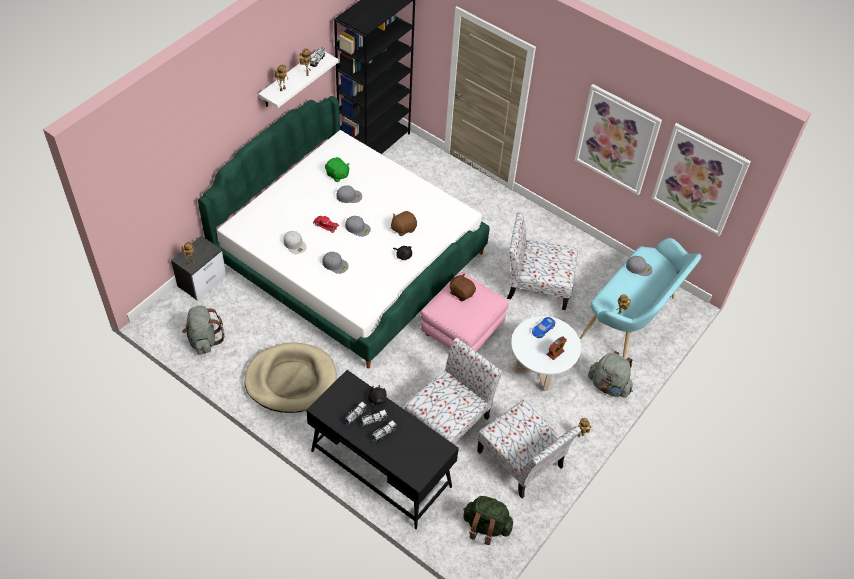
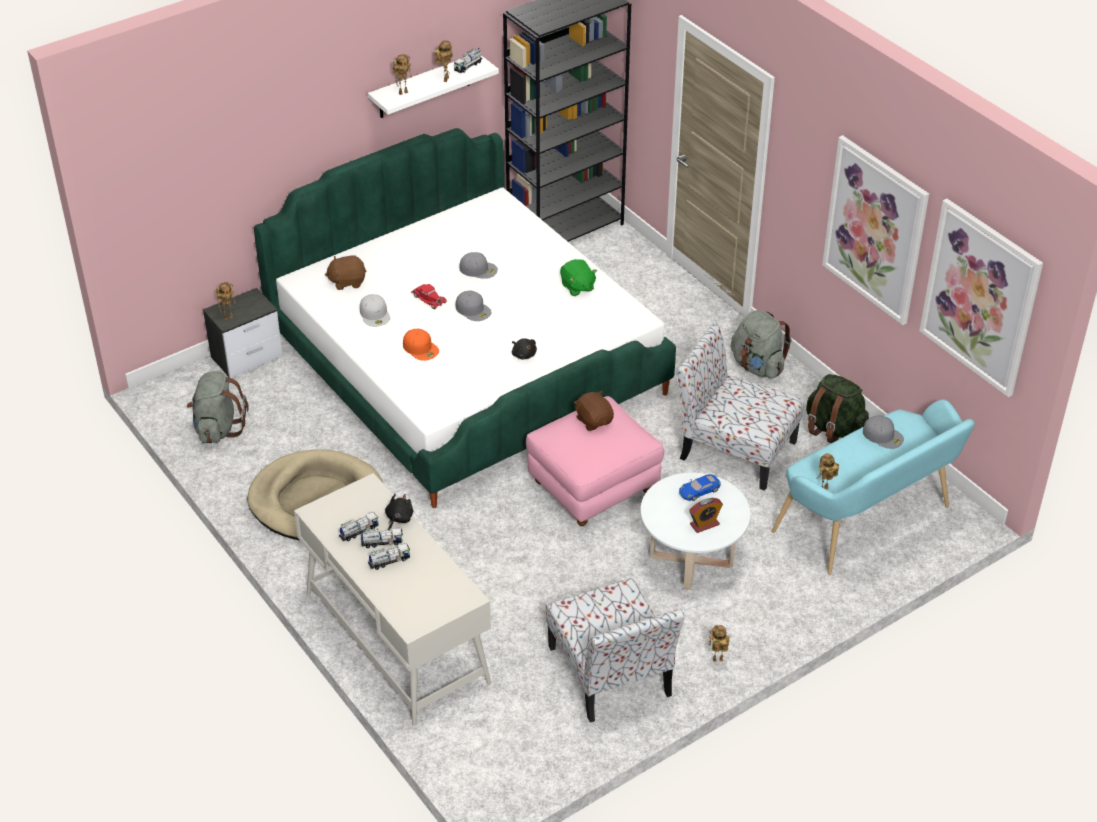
camera: 20 degrees right, 10 degrees down
black desk [306,370,459,529] -> white desk [294,473,491,726]
grey cap [322,252,349,274] -> orange cap [403,329,439,361]
green plush toy [325,157,350,182] -> green plush toy moved to [560,259,597,296]
brown plush toy [391,211,417,236] -> brown plush toy moved to [325,256,366,290]
chair [404,338,502,445] -> none
green backpack [463,496,513,545] -> green backpack moved to [806,374,869,443]
grey backpack [588,351,633,398] -> grey backpack moved to [731,310,792,379]

